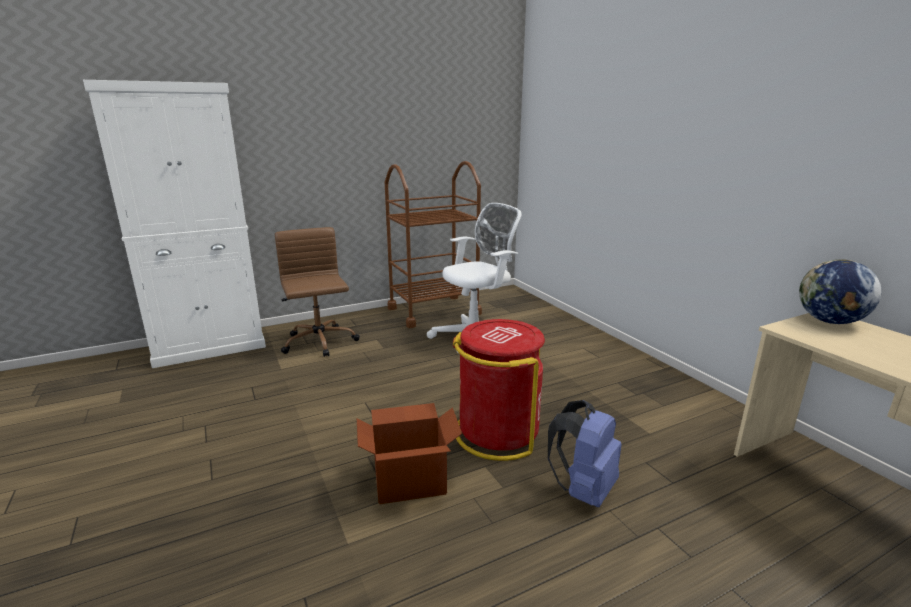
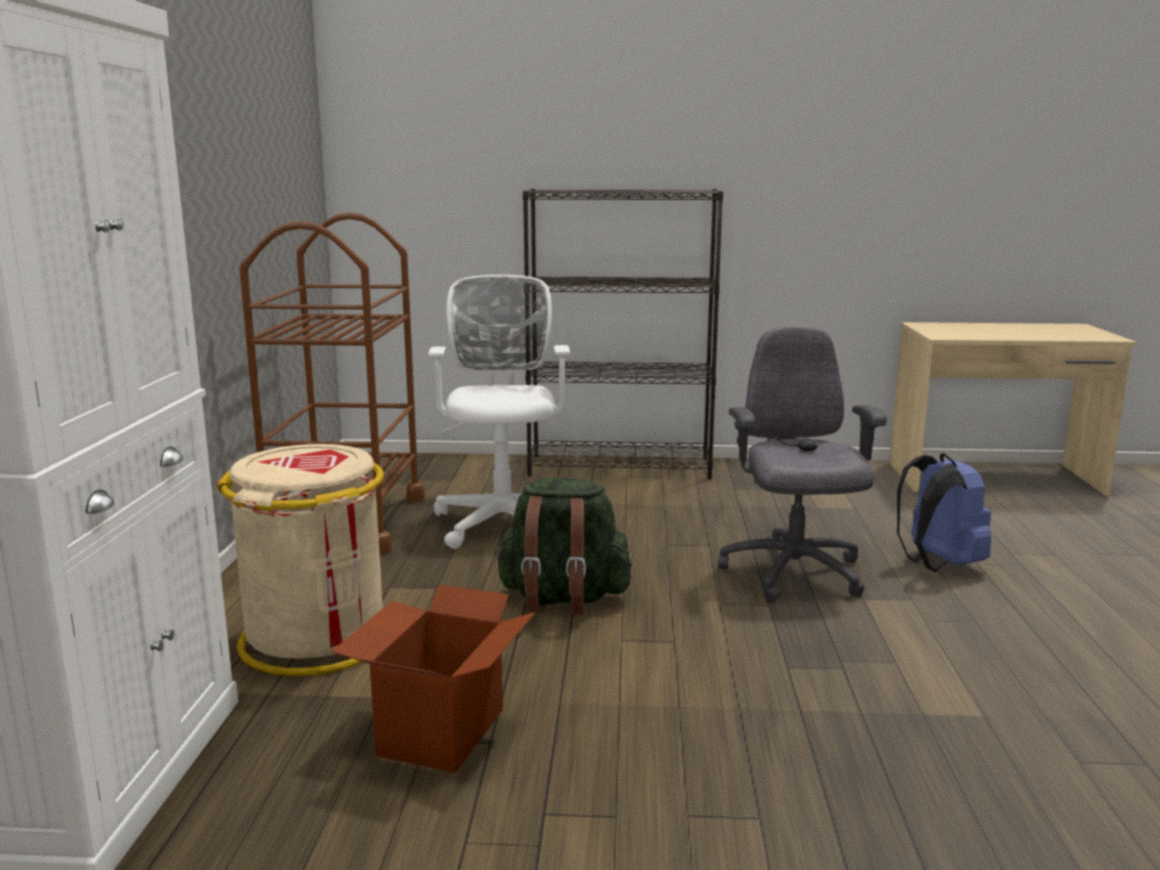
camera: 60 degrees left, 5 degrees down
brown office chair [275,227,360,357] -> beige trash can [217,444,384,676]
cardboard box [357,403,462,504] -> cardboard box moved to [332,584,535,773]
red trash can [453,319,545,461] -> grey office chair [718,326,887,602]
globe [799,259,881,324] -> none
none -> green backpack [494,477,632,615]
none -> black bookcase [523,189,723,479]

